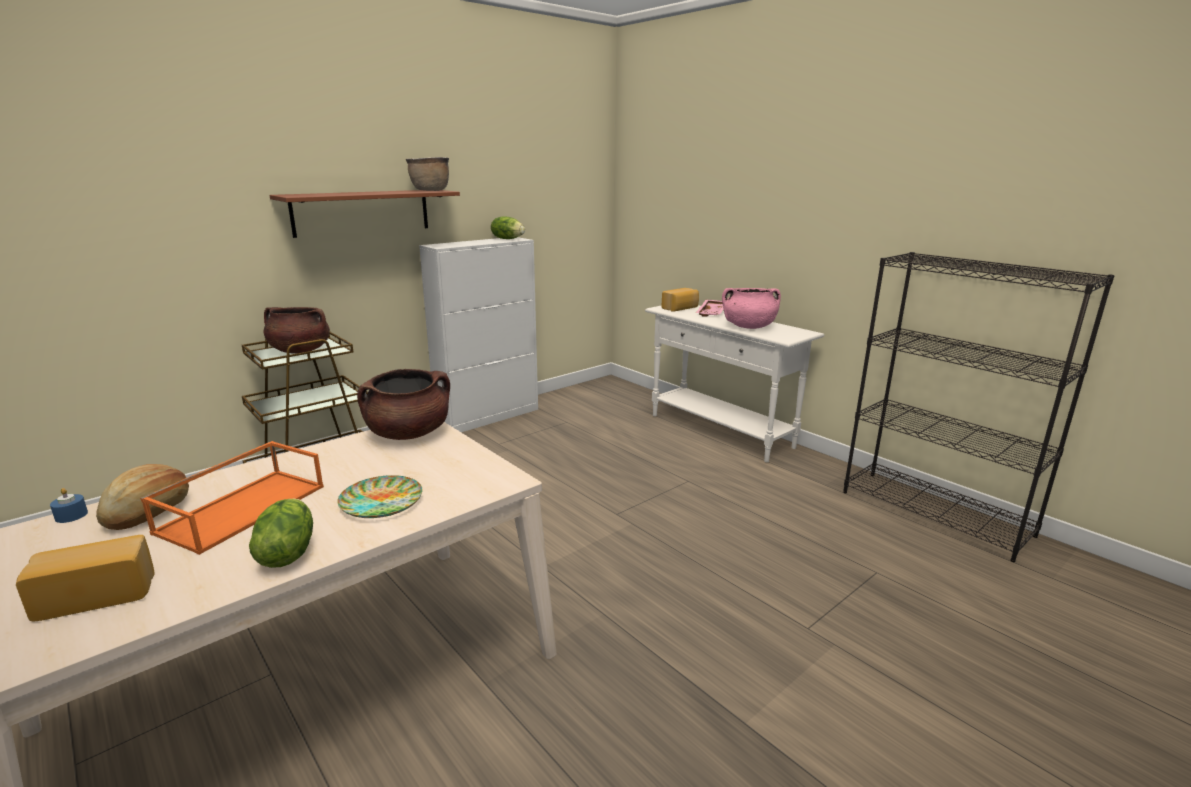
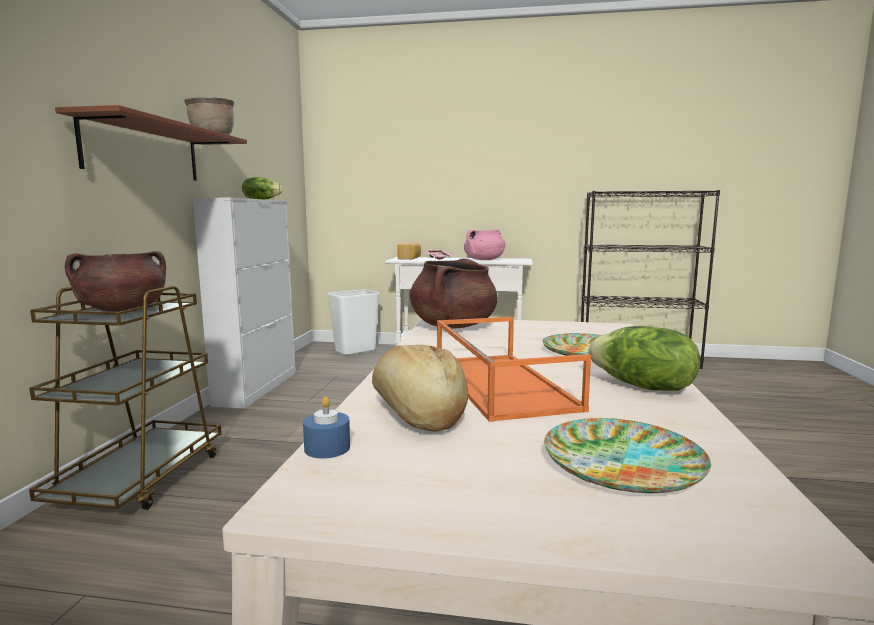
camera: 40 degrees left, 10 degrees down
bread [16,535,155,621] -> plate [544,418,711,493]
none -> white trash can [328,289,380,355]

